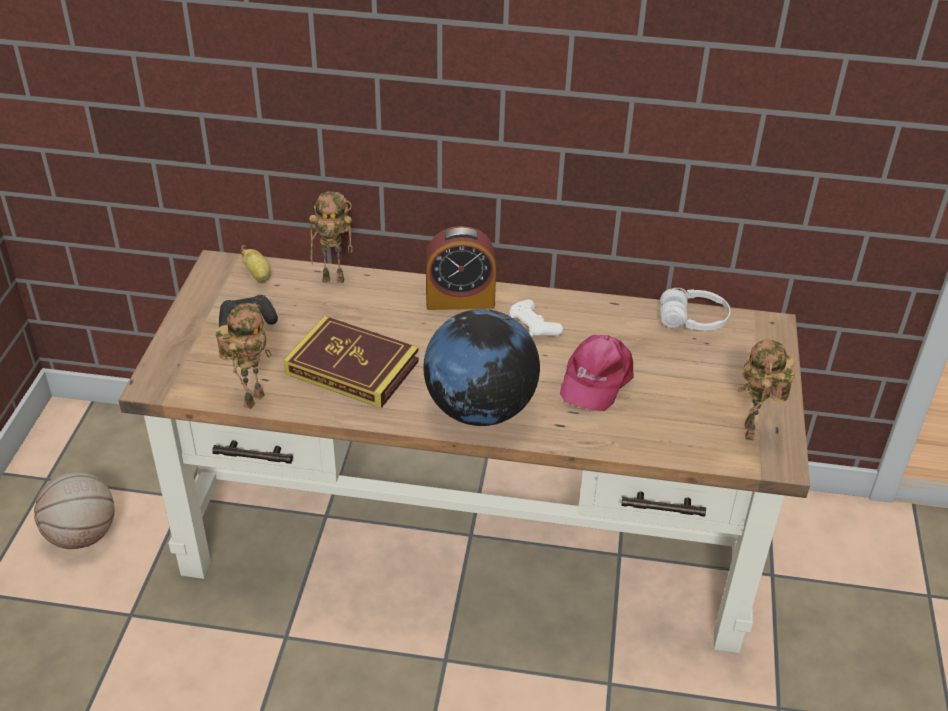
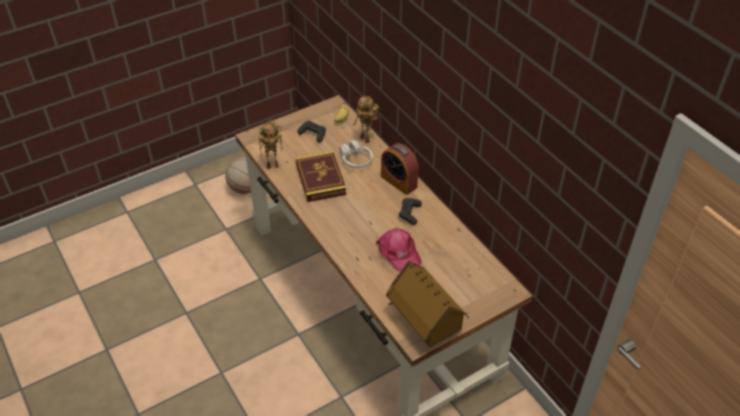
camera: 50 degrees right, 5 degrees up
globe [423,309,540,426] -> none
white game controller [509,300,563,337] -> black game controller [399,198,422,225]
pink cap [560,335,633,411] -> pink cap turned 105 degrees counterclockwise [376,228,422,272]
white headphones [660,288,731,331] -> white headphones moved to [339,140,373,168]
toy robot [738,339,795,440] -> toy house [386,261,469,347]

